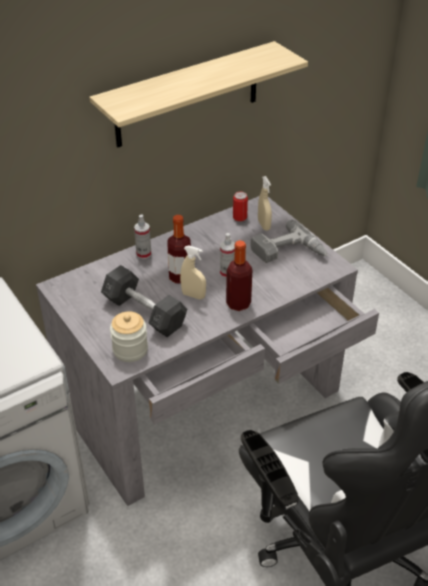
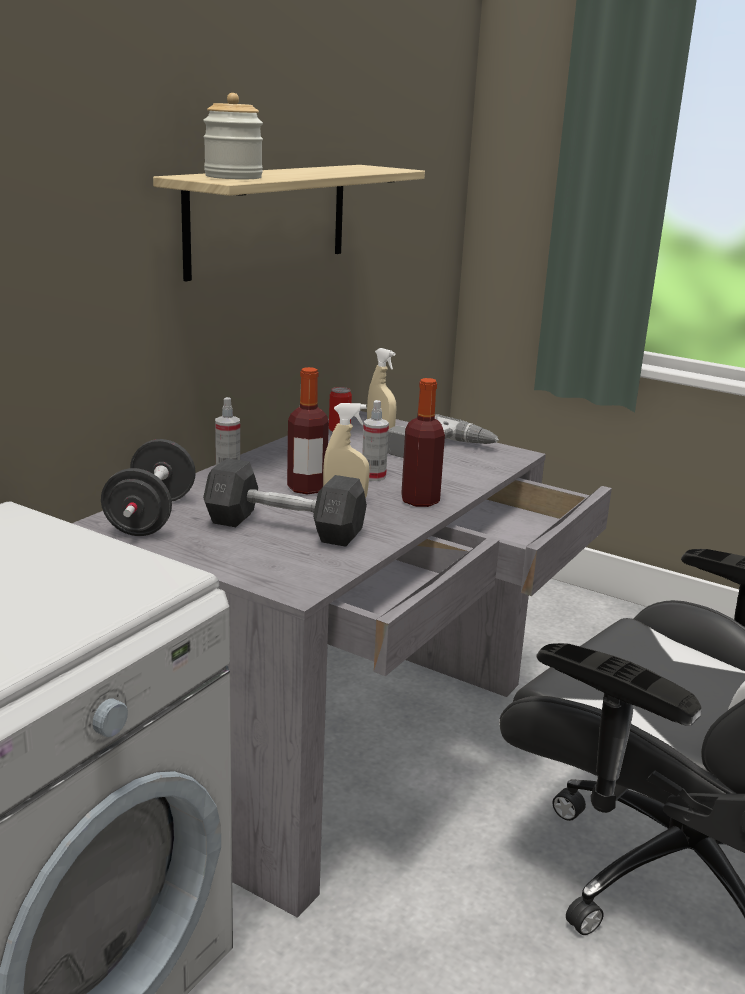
camera: 25 degrees left, 20 degrees down
jar [110,311,148,362] -> jar moved to [203,93,263,179]
none -> black dumbbell [101,439,196,536]

